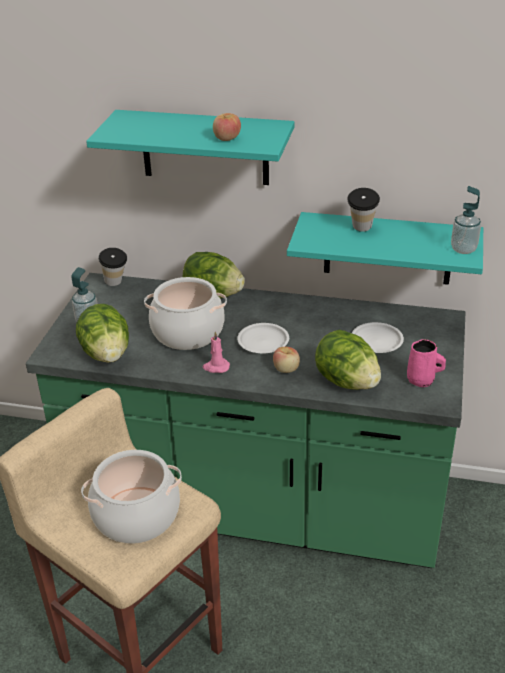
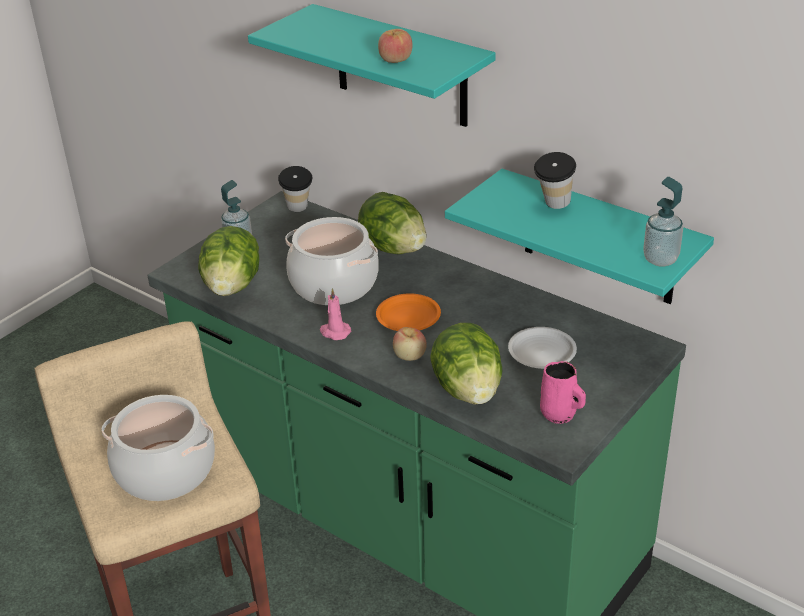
camera: 25 degrees right, 0 degrees up
white plate [237,323,289,353] -> orange plate [376,293,441,331]

